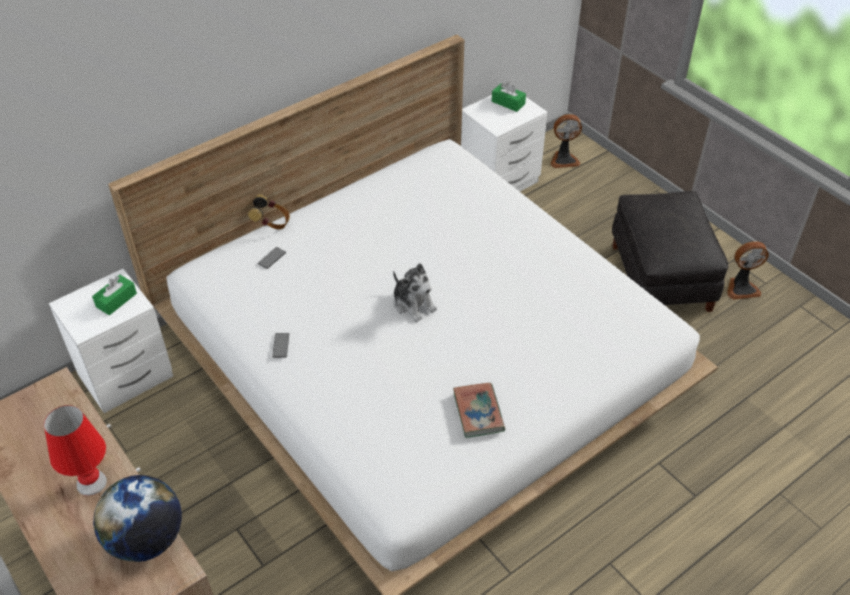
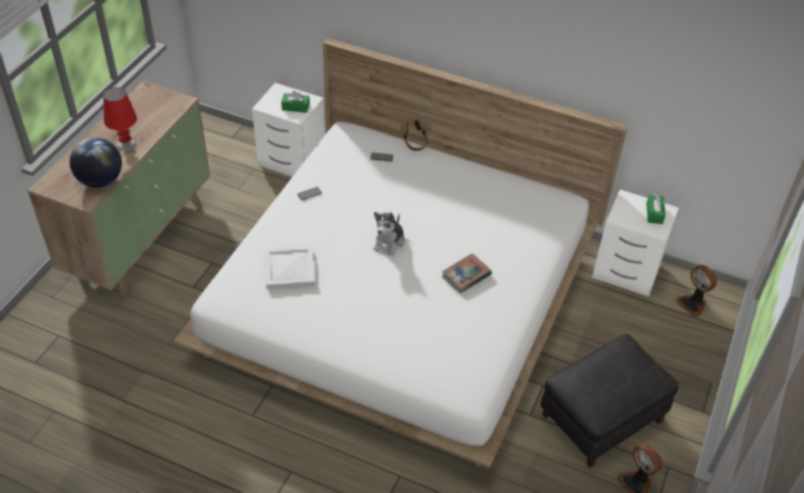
camera: 60 degrees right, 0 degrees up
book [453,383,505,438] -> book moved to [442,253,492,293]
none -> white tray [265,246,315,289]

